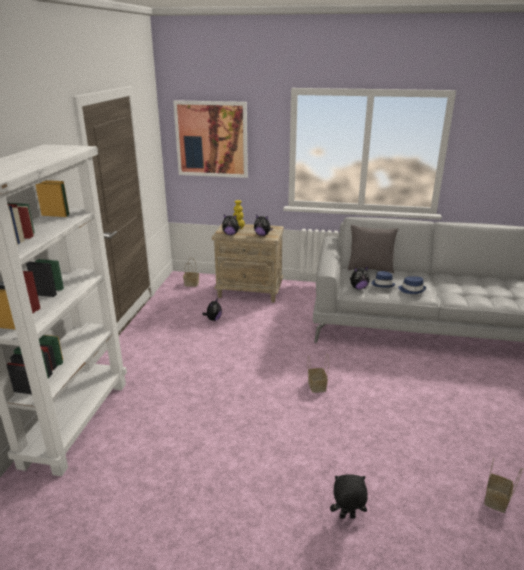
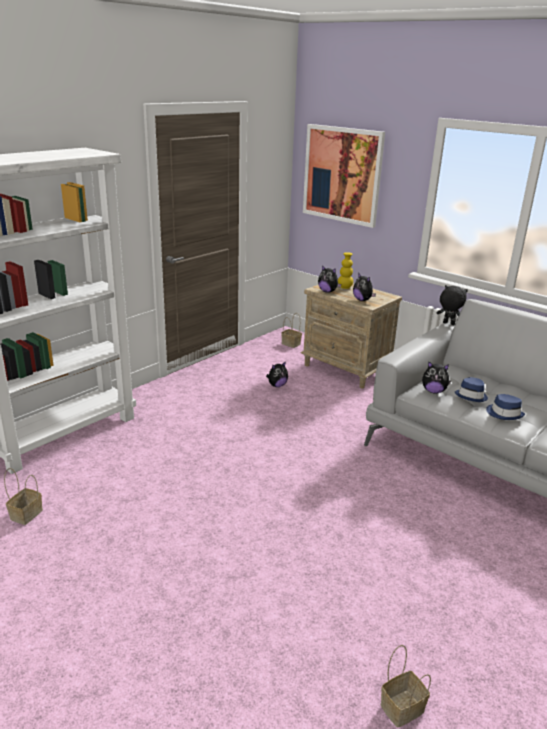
camera: 30 degrees right, 0 degrees up
basket [308,354,329,393] -> basket moved to [4,468,43,525]
black plush toy [330,474,368,519] -> black plush toy moved to [437,285,468,325]
grey pillow [348,225,398,274] -> none

